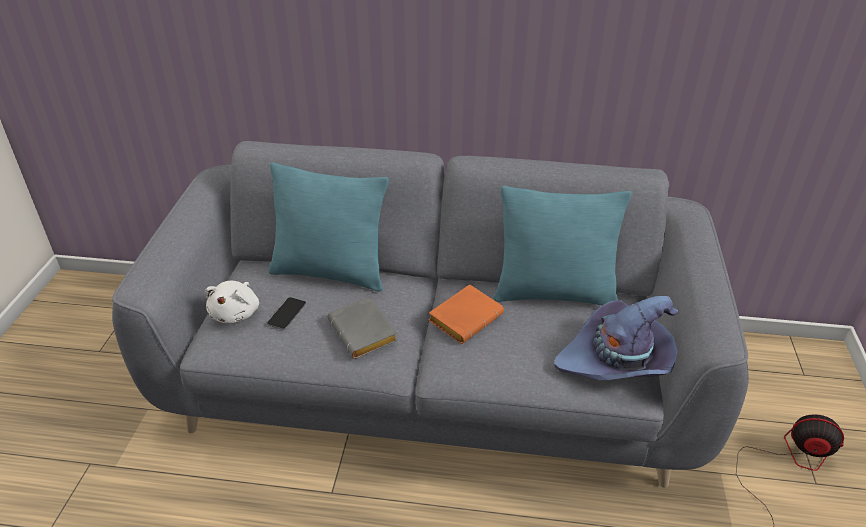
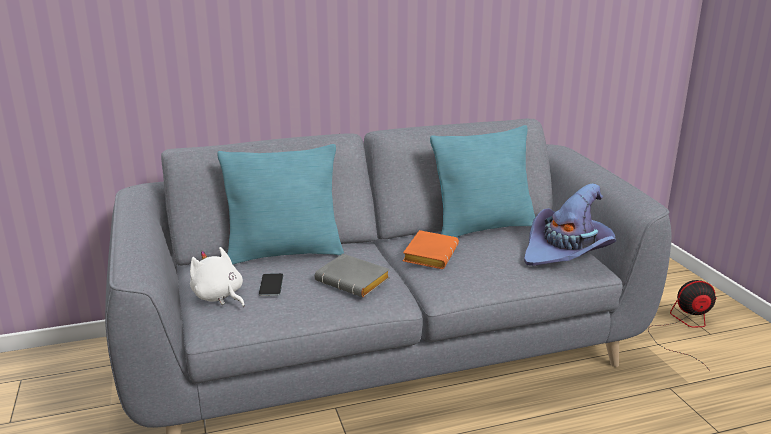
camera: 25 degrees left, 15 degrees down
white plush toy [205,280,259,323] -> white plush toy turned 150 degrees clockwise [190,247,245,307]

